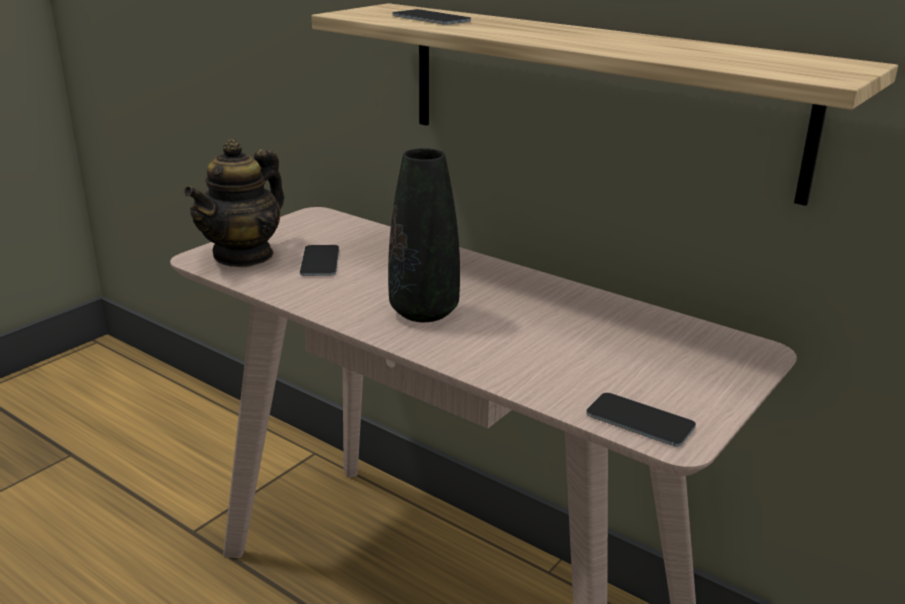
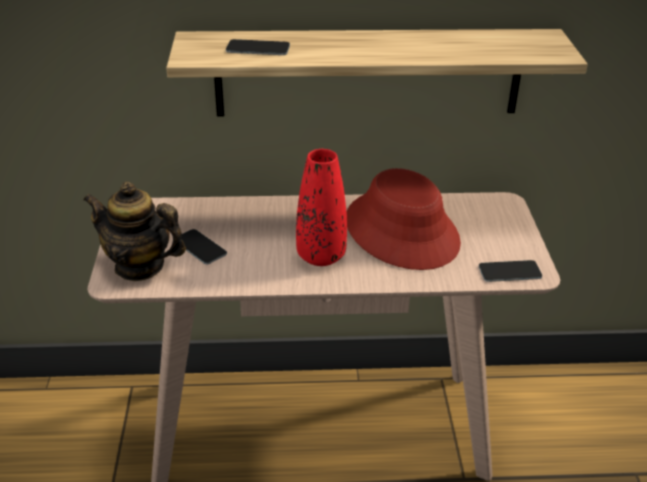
camera: 40 degrees left, 10 degrees up
teapot [184,139,284,267] -> teapot turned 120 degrees clockwise [83,182,186,281]
black vase [388,148,460,322] -> red vase [296,149,347,266]
none -> red hat [346,168,461,270]

